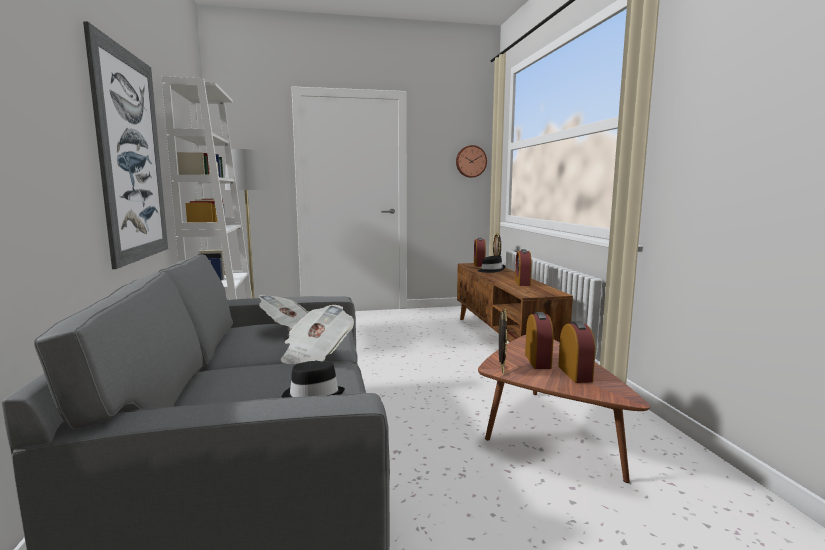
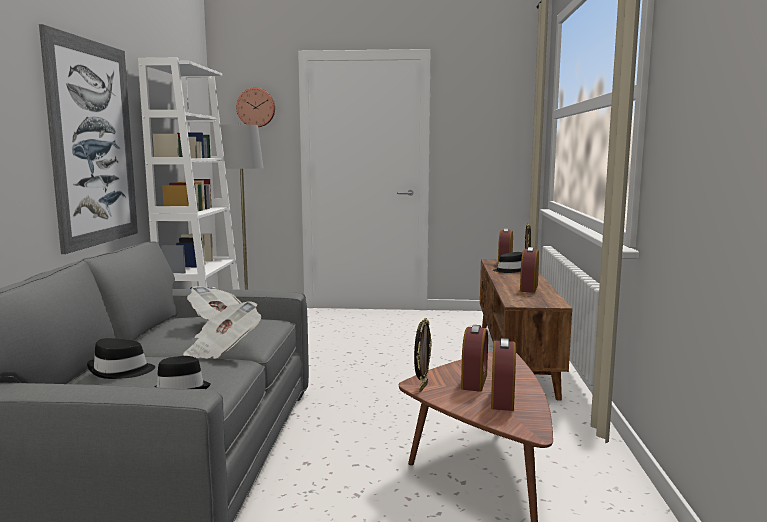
camera: 15 degrees right, 0 degrees up
wall clock [456,145,487,178] -> wall clock moved to [236,88,275,127]
none -> black hat [87,338,155,379]

